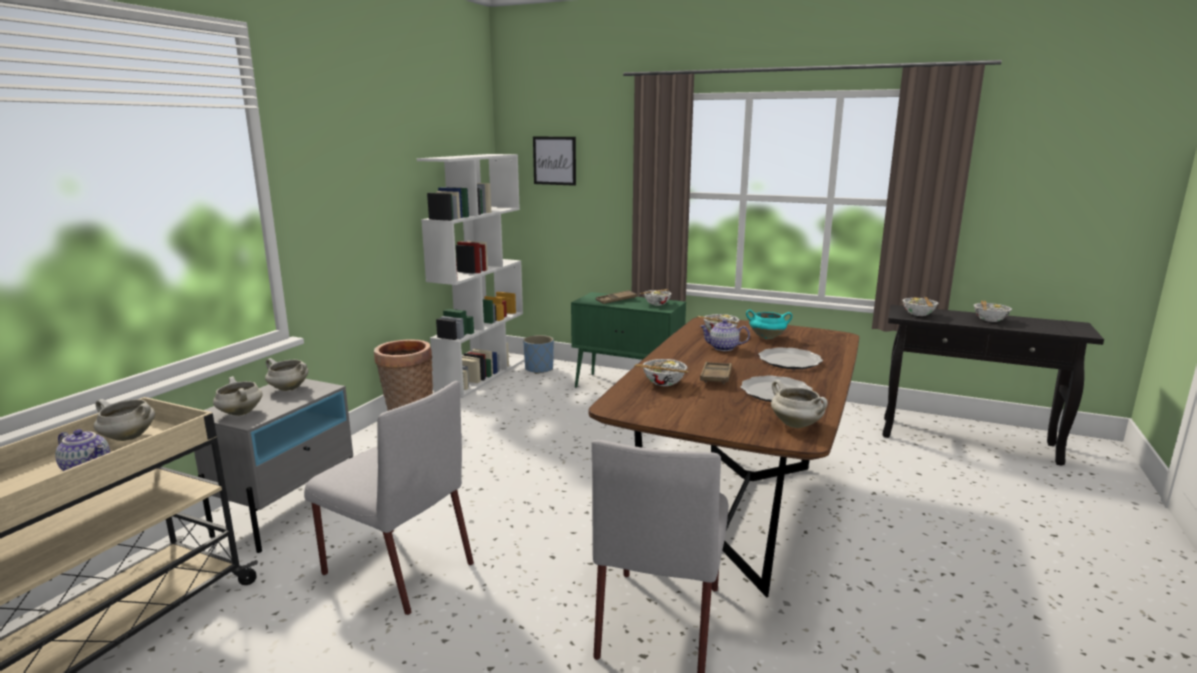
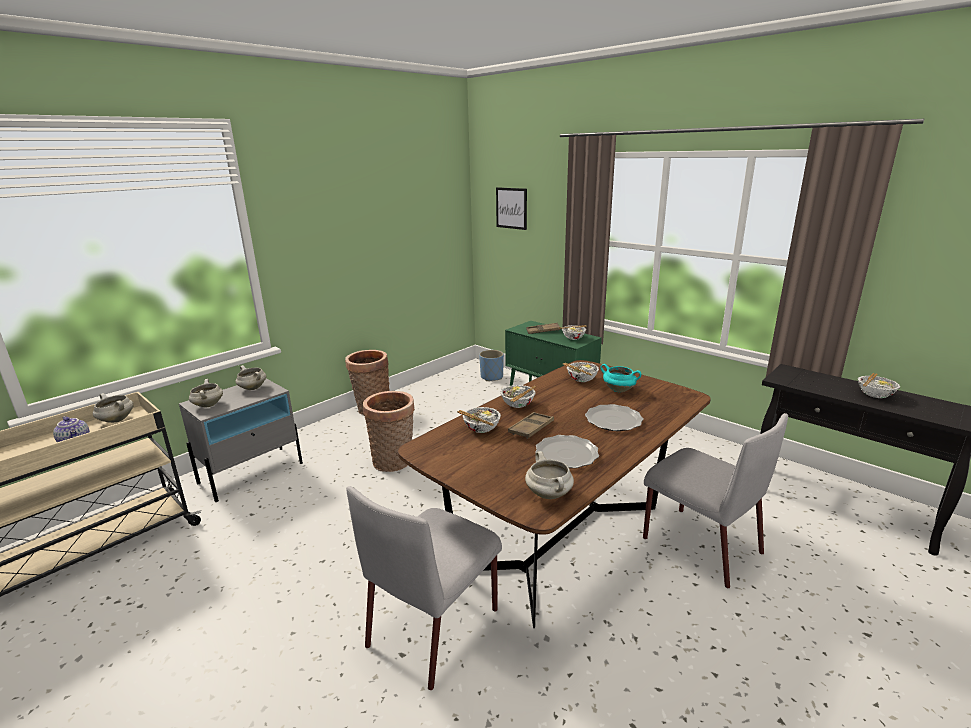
camera: 20 degrees right, 5 degrees up
grey chair [304,381,474,615] -> grey chair moved to [643,413,788,588]
white bookcase [417,154,525,398] -> none
teapot [700,320,750,351] -> none
bowl [902,297,939,316] -> bowl moved to [500,385,537,408]
none -> basket [363,391,415,472]

